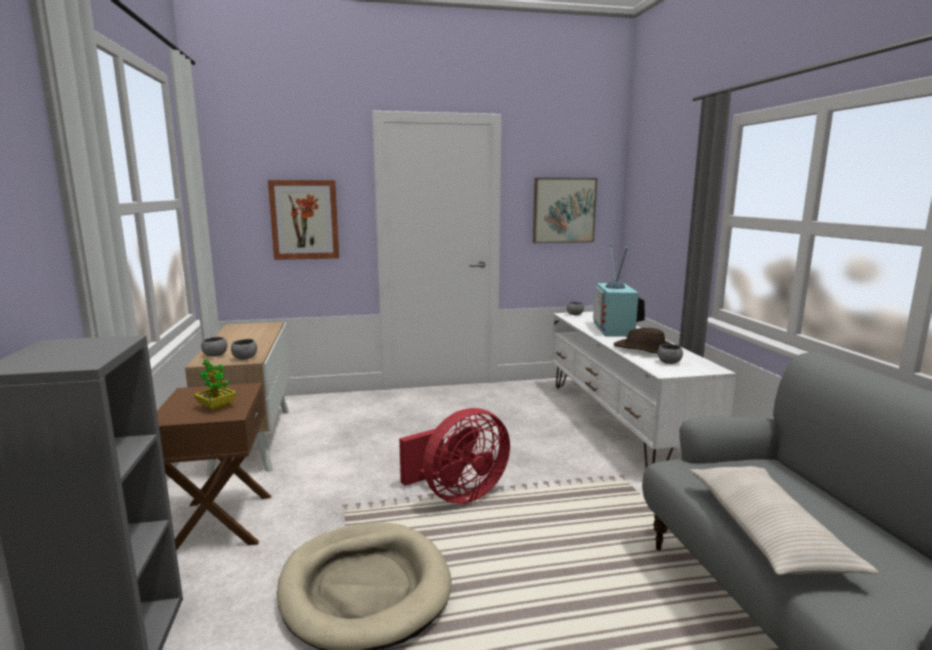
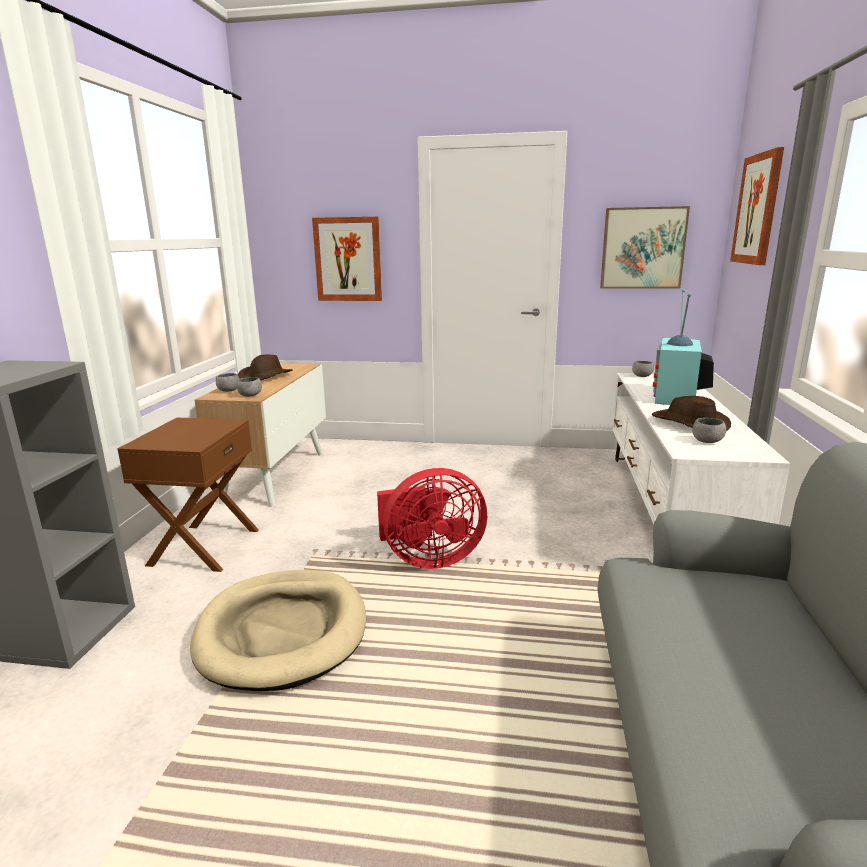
camera: 20 degrees right, 5 degrees up
potted plant [194,360,237,410] -> none
beige pillow [690,466,879,575] -> none
none -> brown hat [238,355,293,380]
none -> picture [730,147,784,265]

